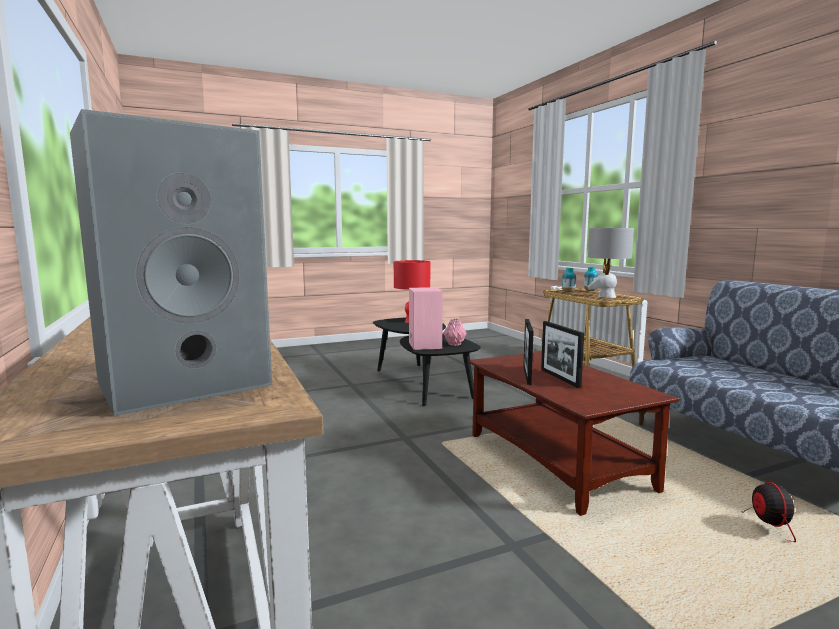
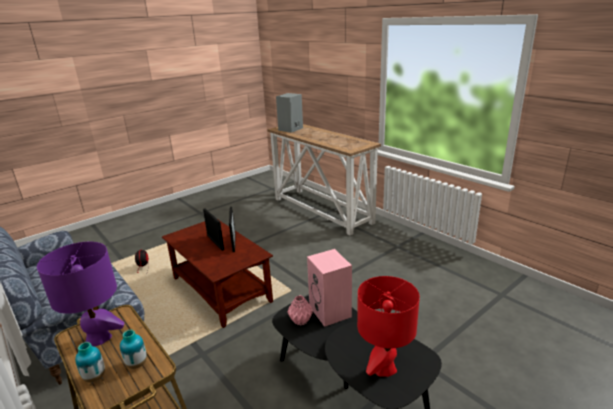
camera: 165 degrees right, 15 degrees up
grey table lamp [588,227,634,298] -> purple table lamp [37,242,124,347]

